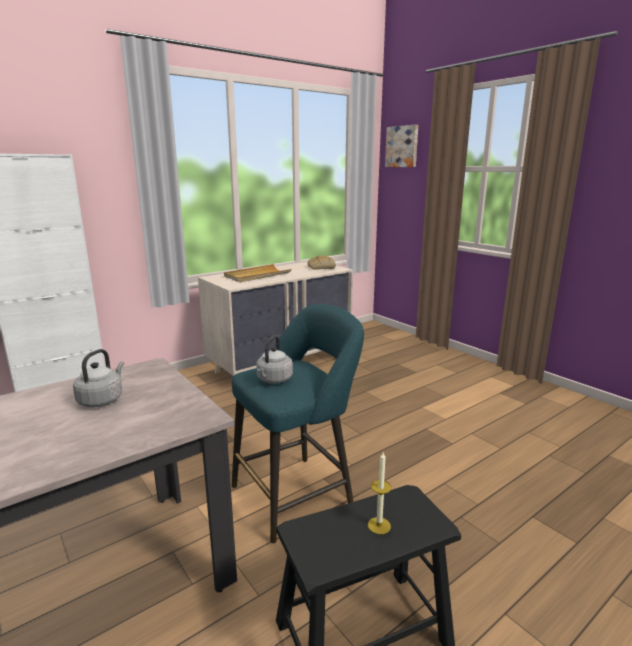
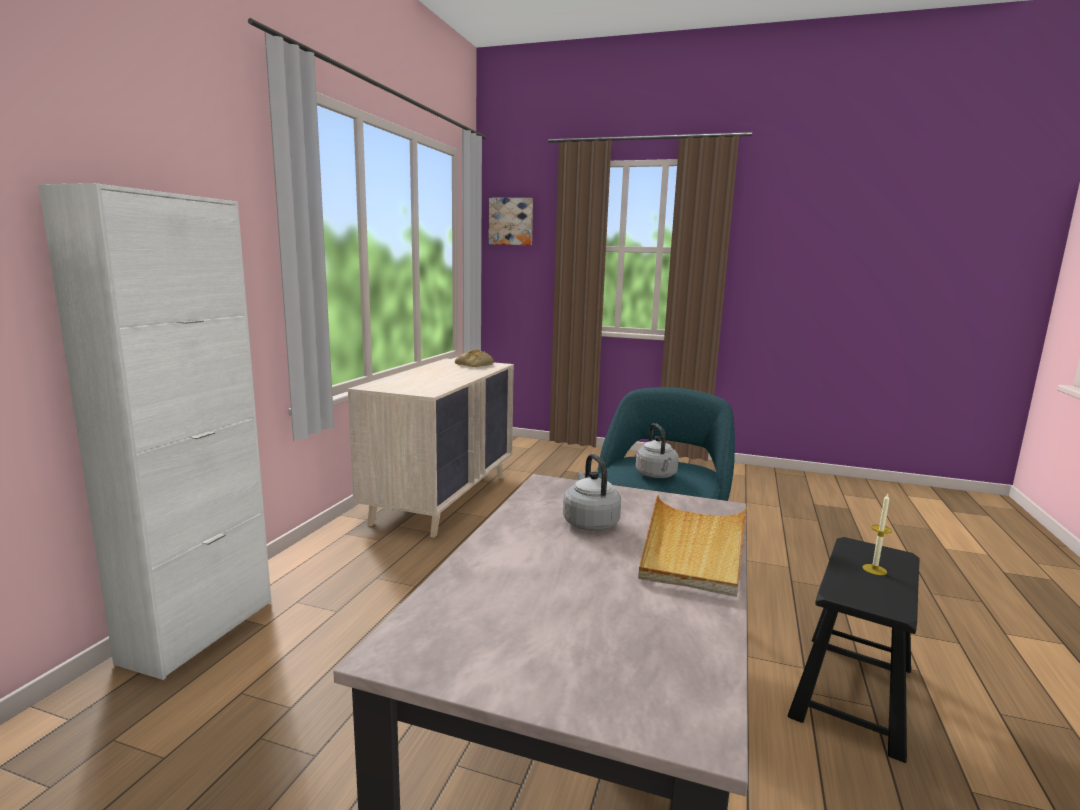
camera: 35 degrees left, 5 degrees down
beige tray [224,264,292,282] -> beige tray moved to [638,495,747,597]

